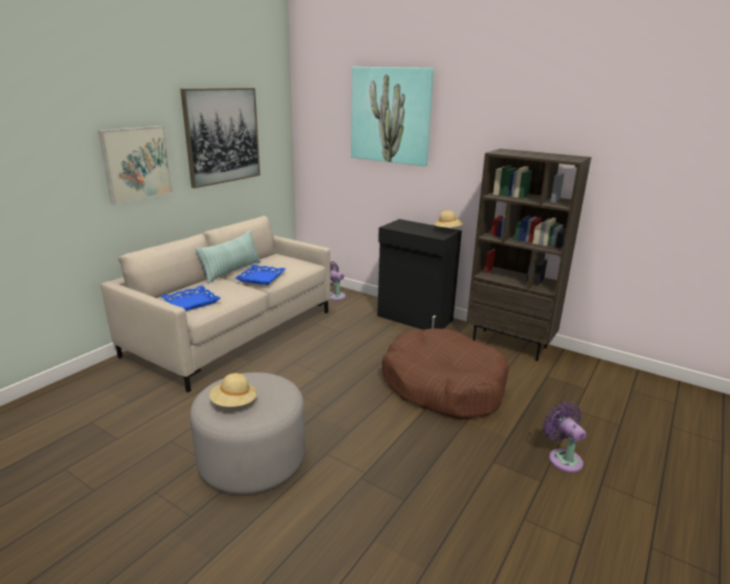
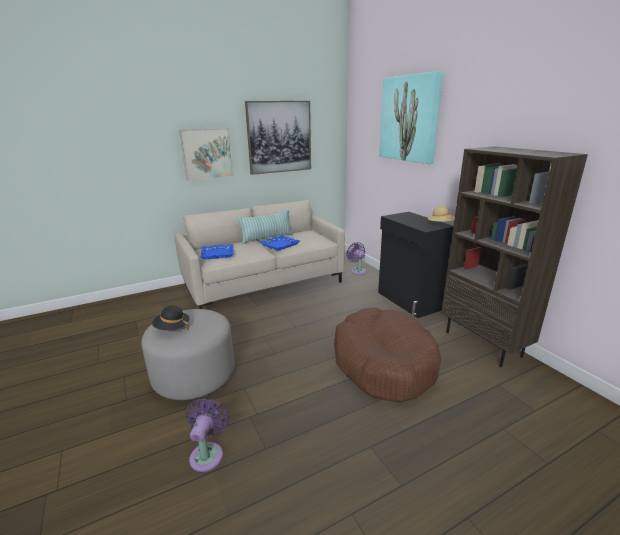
camera: 30 degrees right, 0 degrees up
beige hat [209,373,257,407] -> black hat [152,305,190,330]
purple fan [543,402,586,473] -> purple fan moved to [186,397,229,472]

